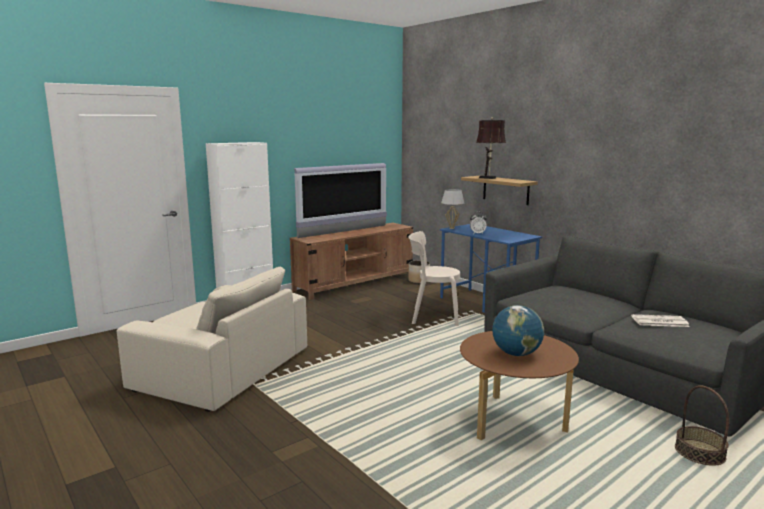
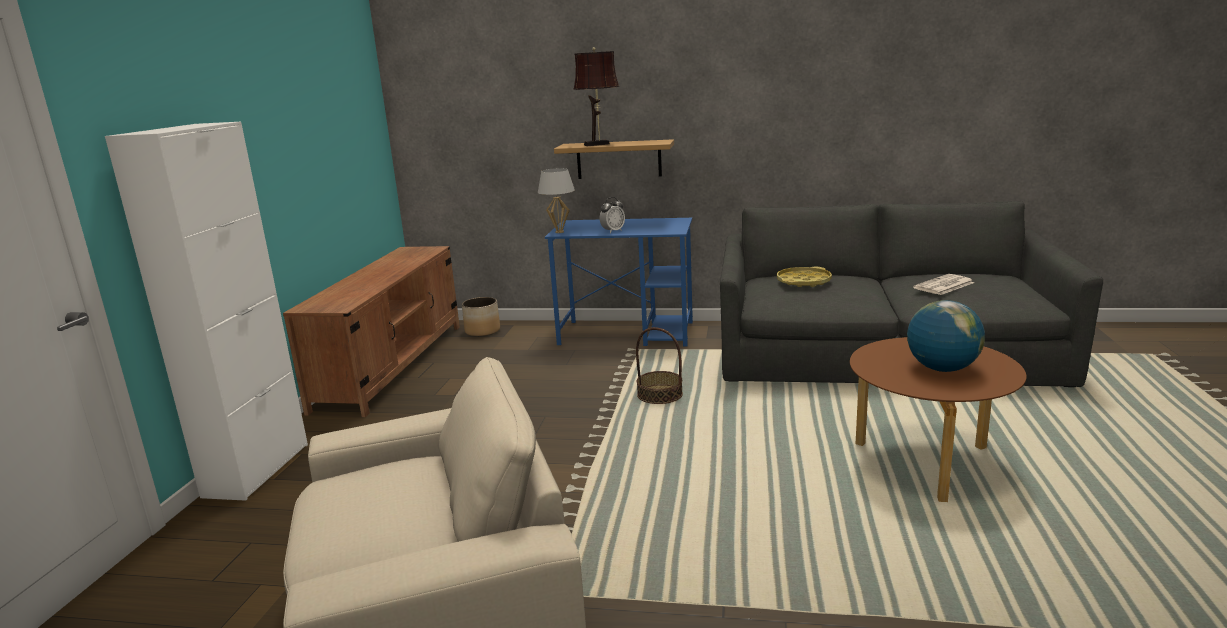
camera: 40 degrees left, 5 degrees up
television [294,163,387,238] -> none
beige chair [408,231,460,326] -> none
basket [675,385,729,466] -> basket moved to [636,327,683,404]
none -> yellow tray [777,267,832,287]

